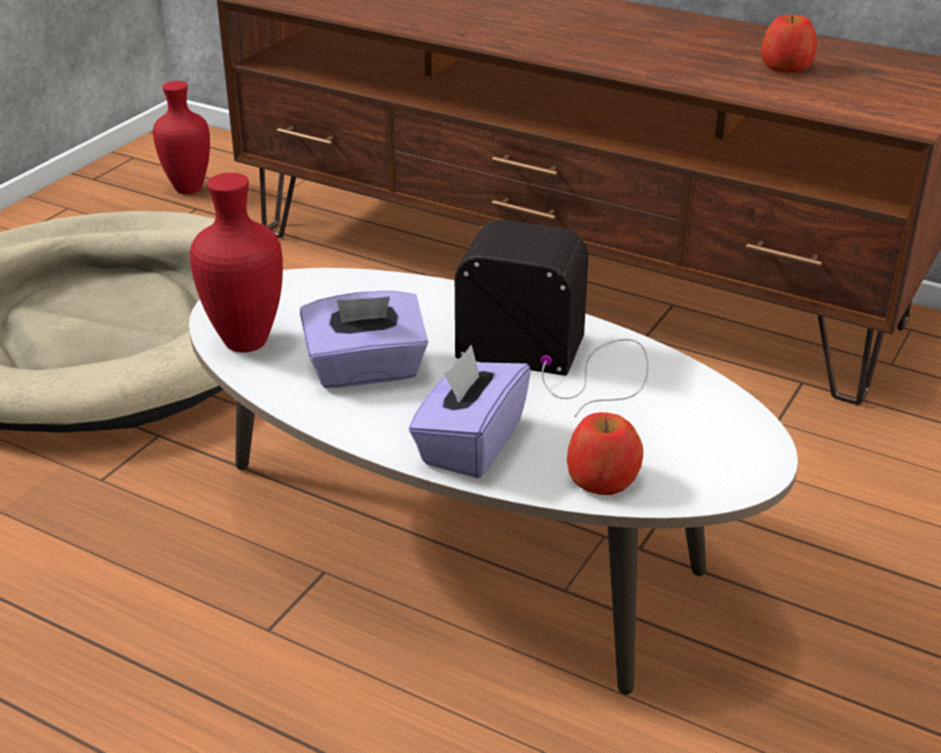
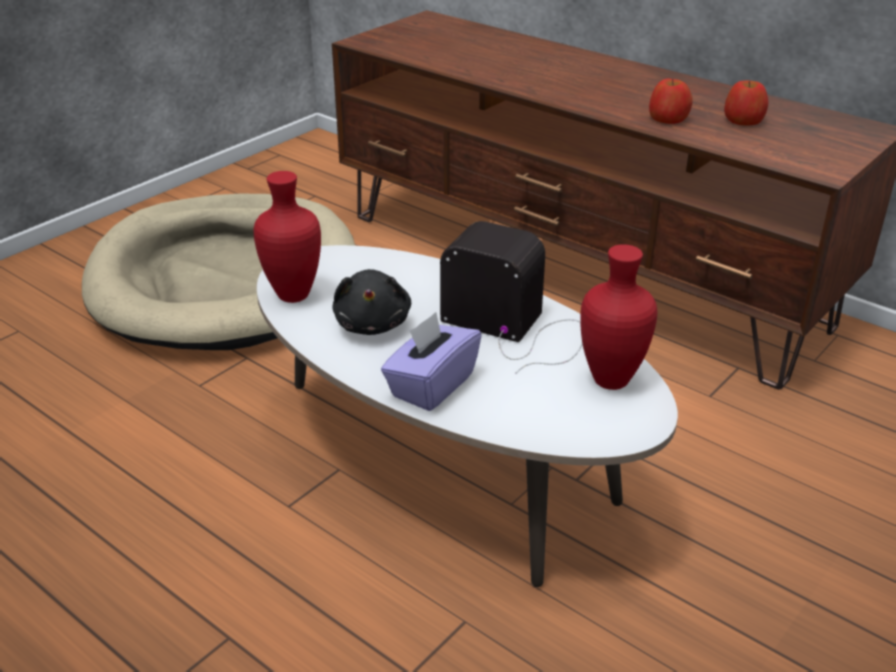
camera: 10 degrees right, 0 degrees up
red vase [153,81,210,194] -> red vase moved to [580,244,657,390]
purple tissue box [300,291,428,388] -> black plush toy [332,269,411,335]
apple [567,412,643,495] -> apple moved to [649,79,693,124]

